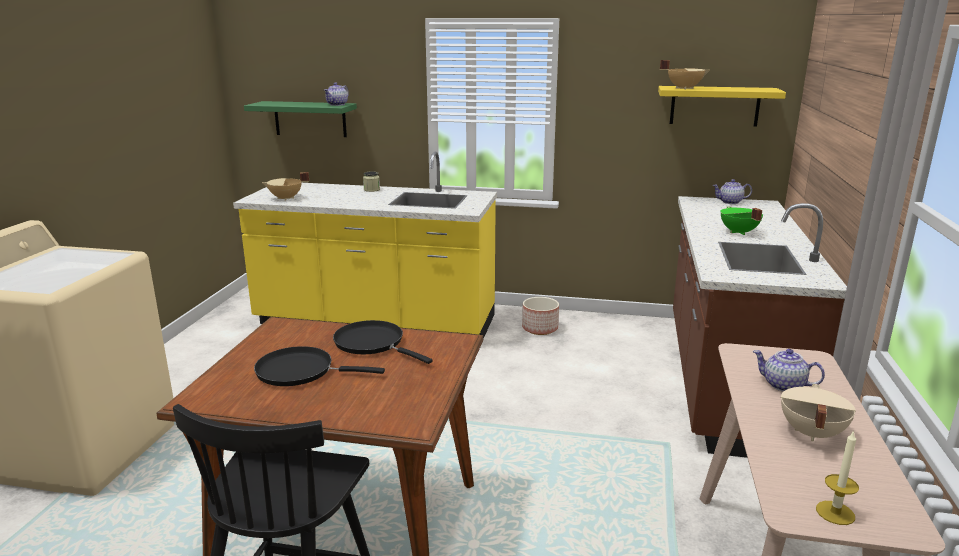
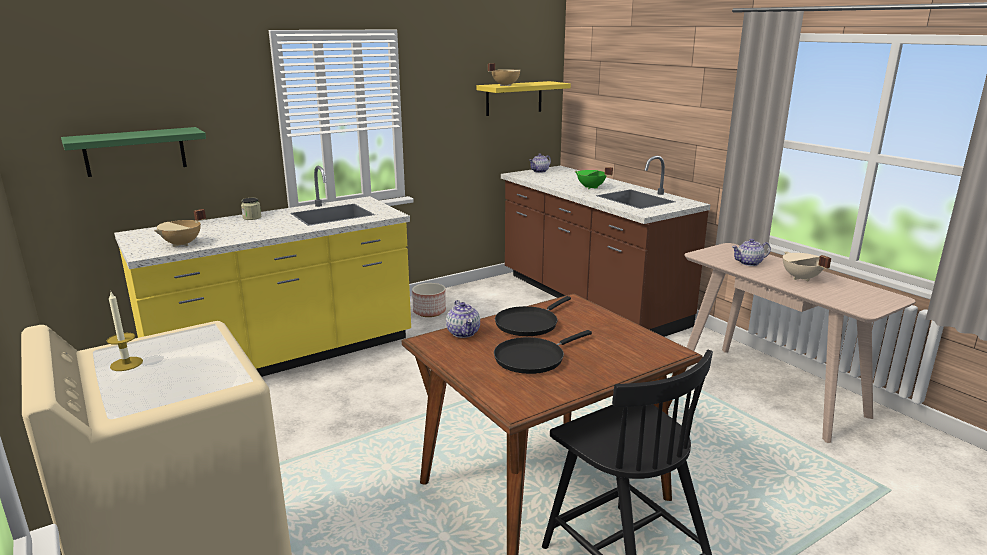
camera: 45 degrees left, 0 degrees up
teapot [324,82,349,106] -> teapot moved to [446,300,480,338]
black frying pan [333,320,432,364] -> black frying pan turned 45 degrees counterclockwise [495,296,571,336]
candle [816,430,859,525] -> candle moved to [107,292,143,371]

